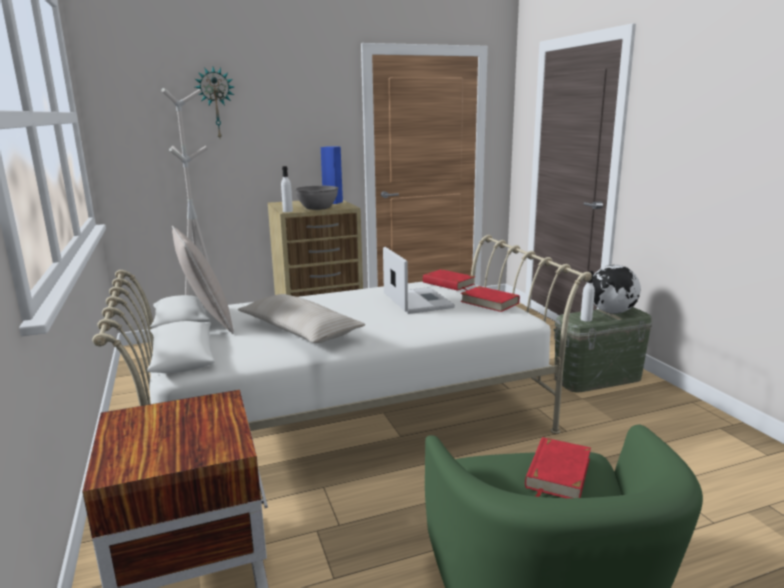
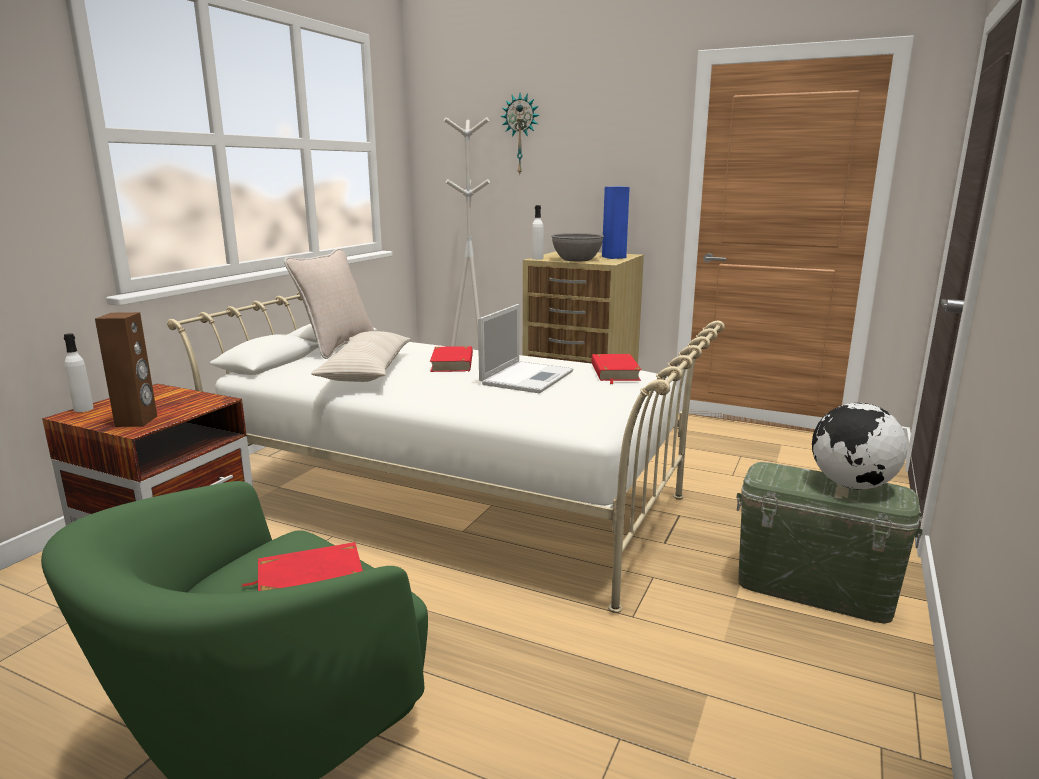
camera: 45 degrees right, 0 degrees up
red book [460,286,520,312] -> red book moved to [430,346,473,372]
white bottle [580,271,595,322] -> white bottle moved to [64,333,94,412]
none -> brown speaker [95,312,157,427]

